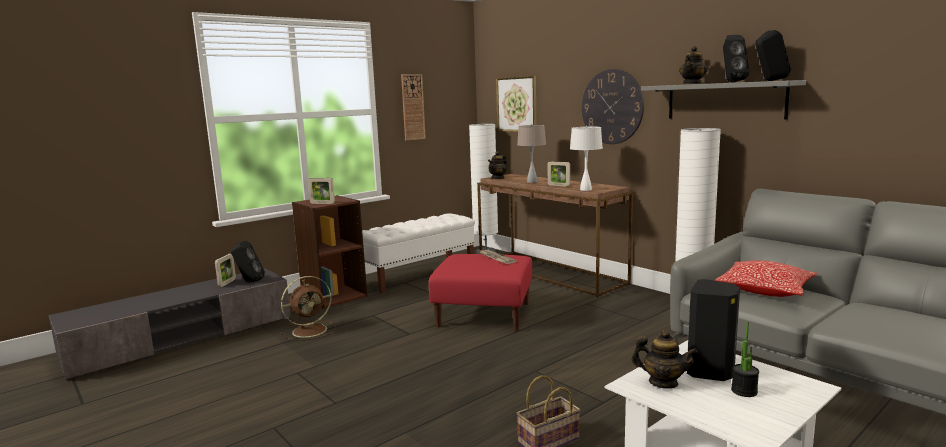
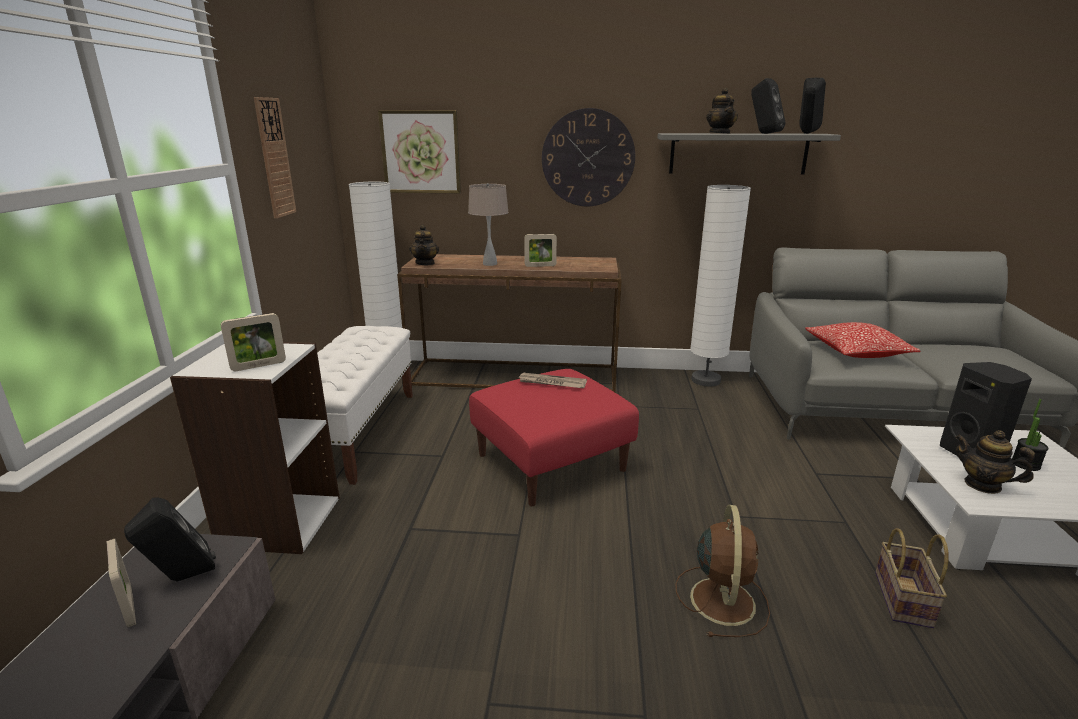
camera: 45 degrees left, 10 degrees up
brown fan [281,276,336,341] -> brown fan moved to [675,505,770,637]
brown bookcase [292,195,367,309] -> white bookcase [170,342,340,554]
white table lamp [570,126,603,191] -> none
teapot [631,330,698,389] -> teapot turned 120 degrees counterclockwise [955,430,1035,494]

